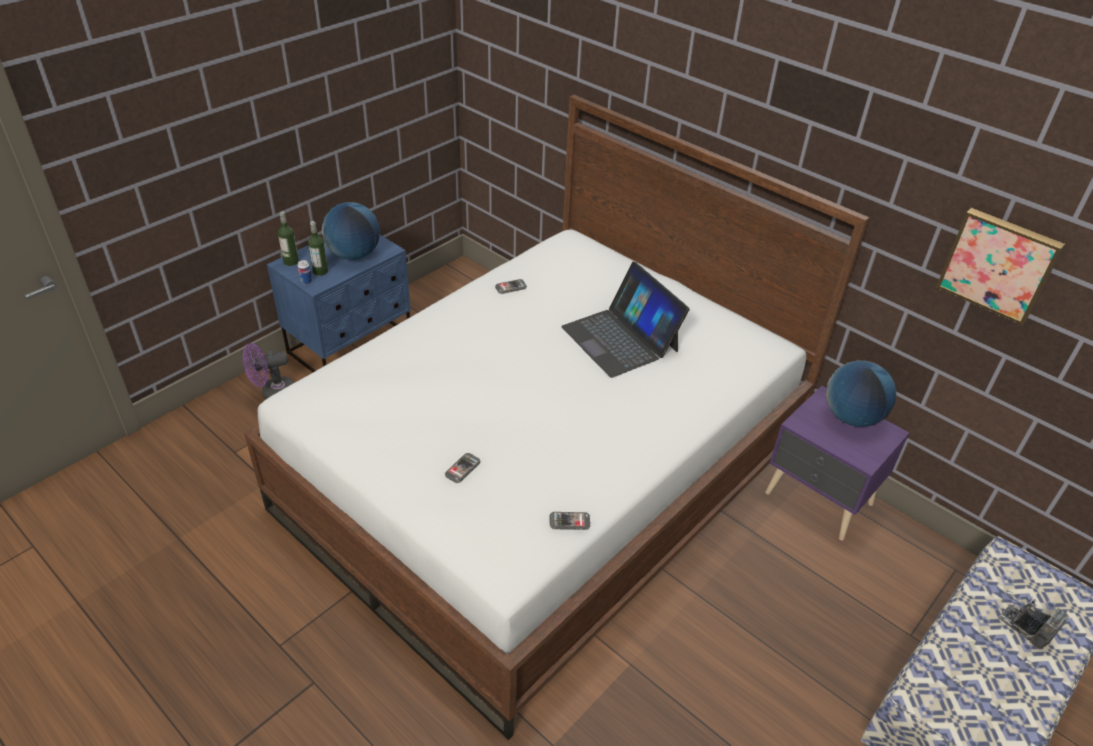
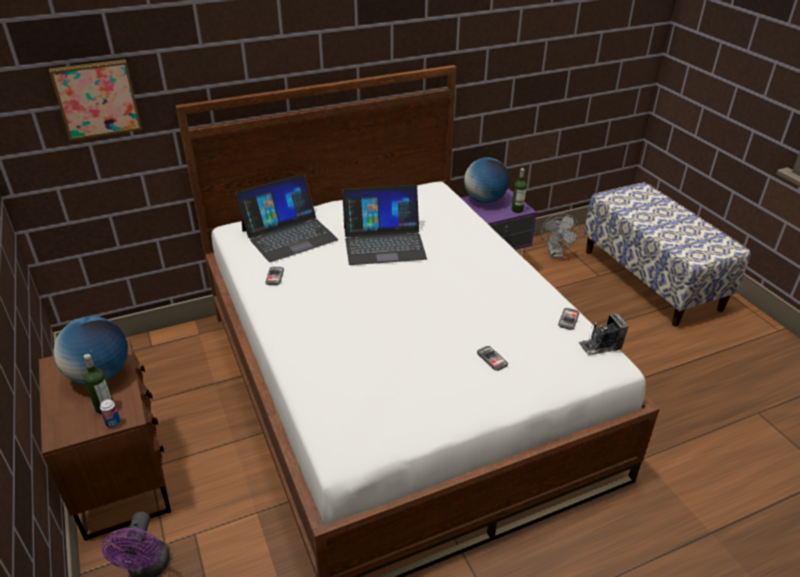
camera: 65 degrees left, 5 degrees down
blue nightstand [267,235,411,372] -> brown nightstand [39,337,171,541]
bottle [278,211,299,266] -> bottle moved to [512,168,527,213]
picture [936,208,1065,325] -> picture moved to [49,59,142,141]
camera [998,598,1069,649] -> camera moved to [578,313,629,355]
none -> laptop [235,173,338,262]
none -> grey fan [541,214,580,258]

